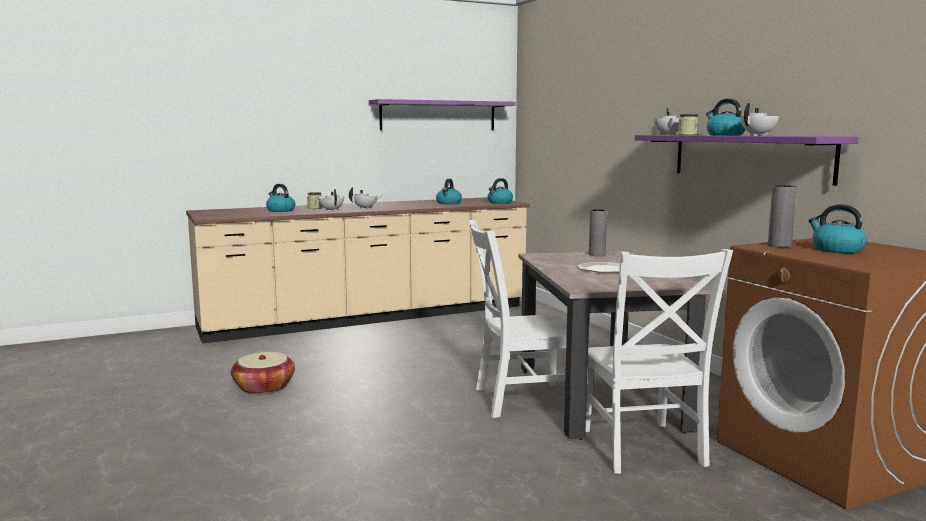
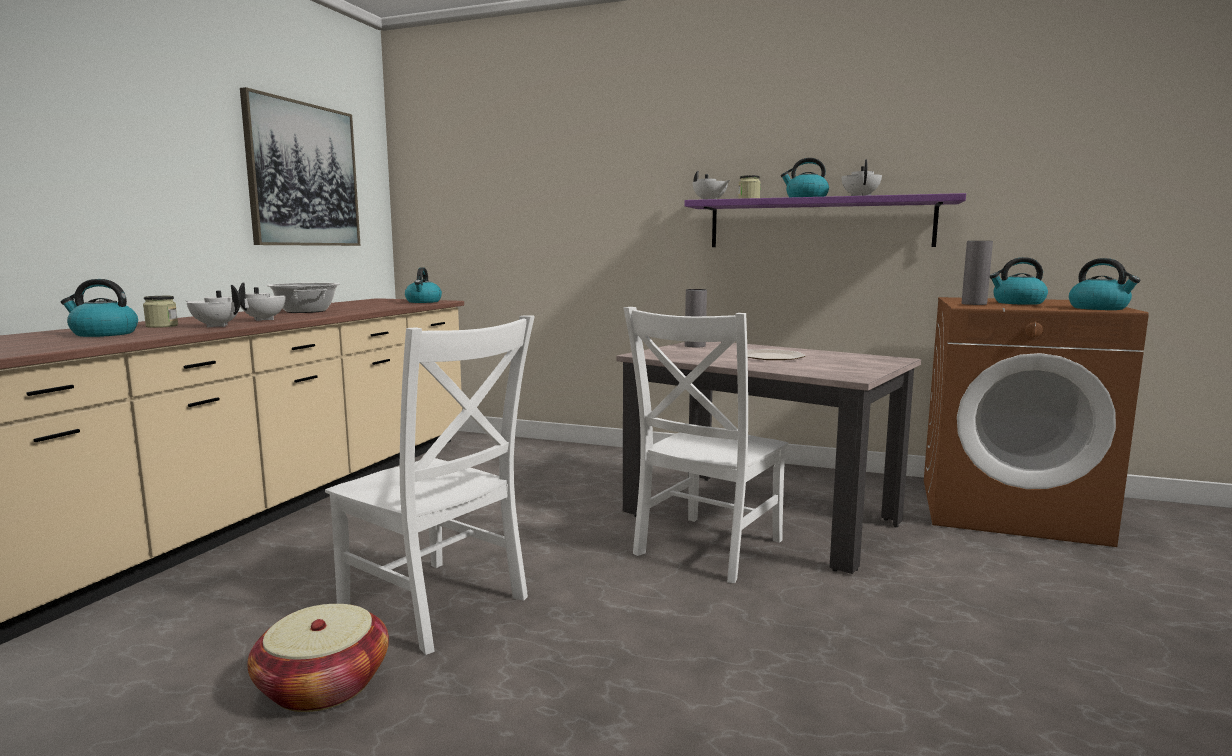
camera: 45 degrees left, 0 degrees up
purple shelf [369,99,516,130] -> picture [240,87,360,246]
kettle [436,179,462,204] -> kettle moved to [1069,258,1141,310]
white chair [585,249,733,474] -> white chair moved to [325,315,535,655]
none -> cooking pot [266,283,340,313]

